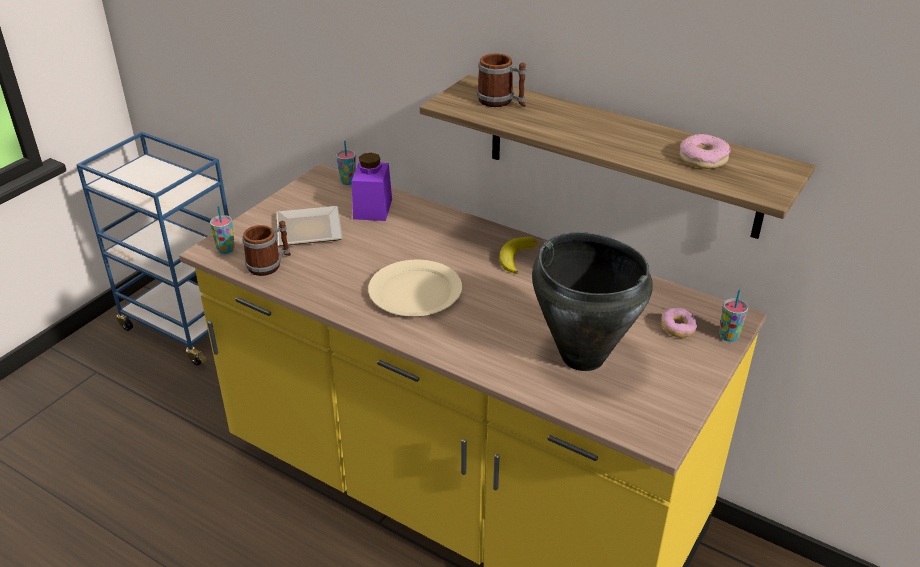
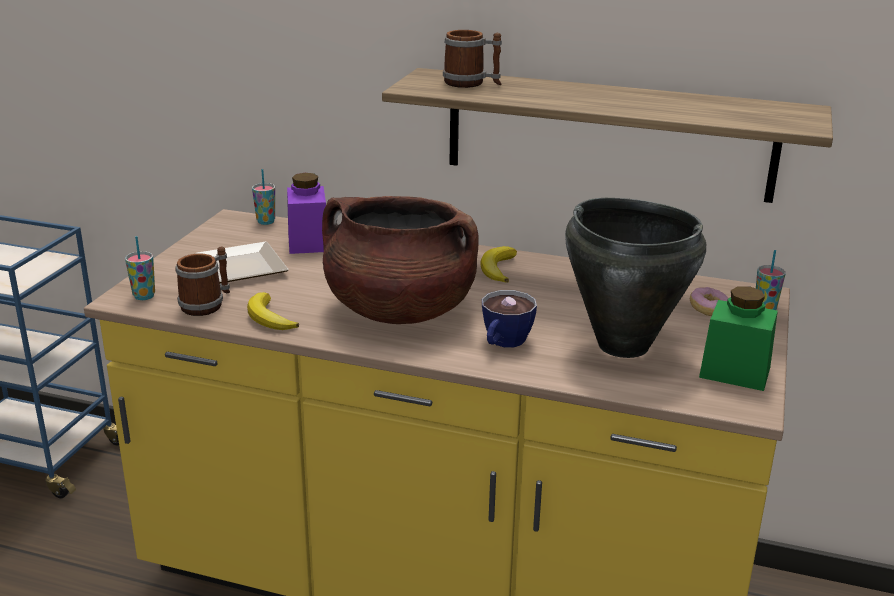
camera: 15 degrees left, 10 degrees down
beige plate [368,259,462,316] -> brown cooking pot [322,196,479,324]
donut [680,134,731,169] -> none
none -> banana [247,292,299,330]
none -> cup [482,290,537,348]
none -> green jar [699,286,778,391]

